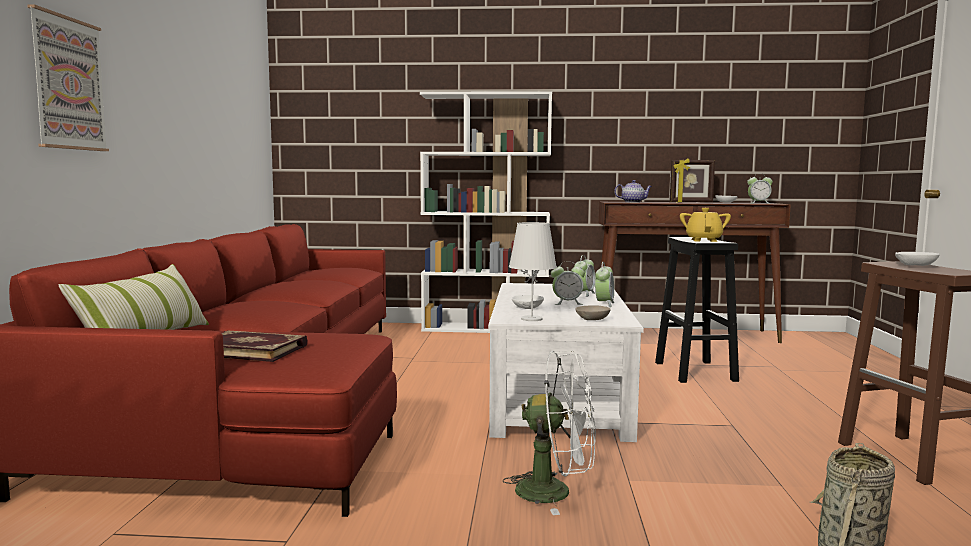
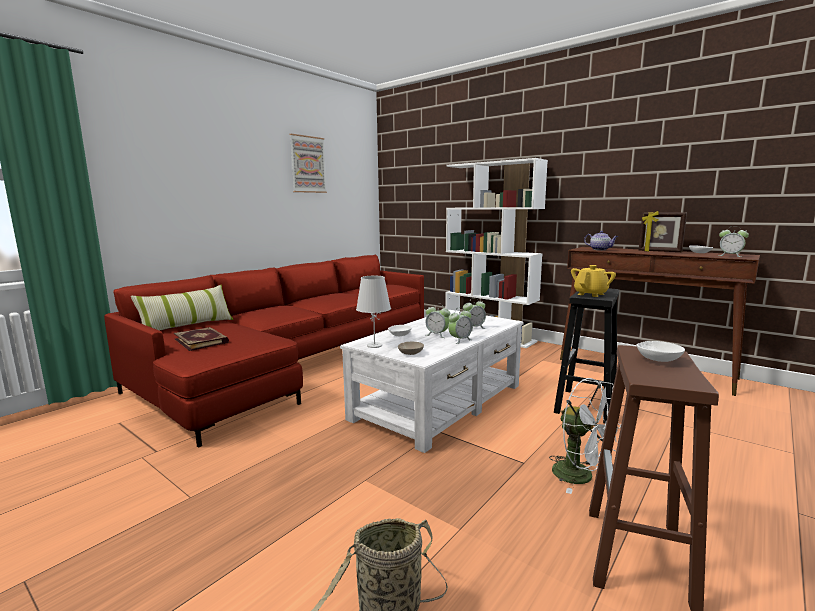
camera: 35 degrees right, 5 degrees up
picture [27,4,109,151] -> picture moved to [290,134,327,193]
white fan [502,351,596,515] -> white fan moved to [549,378,623,494]

